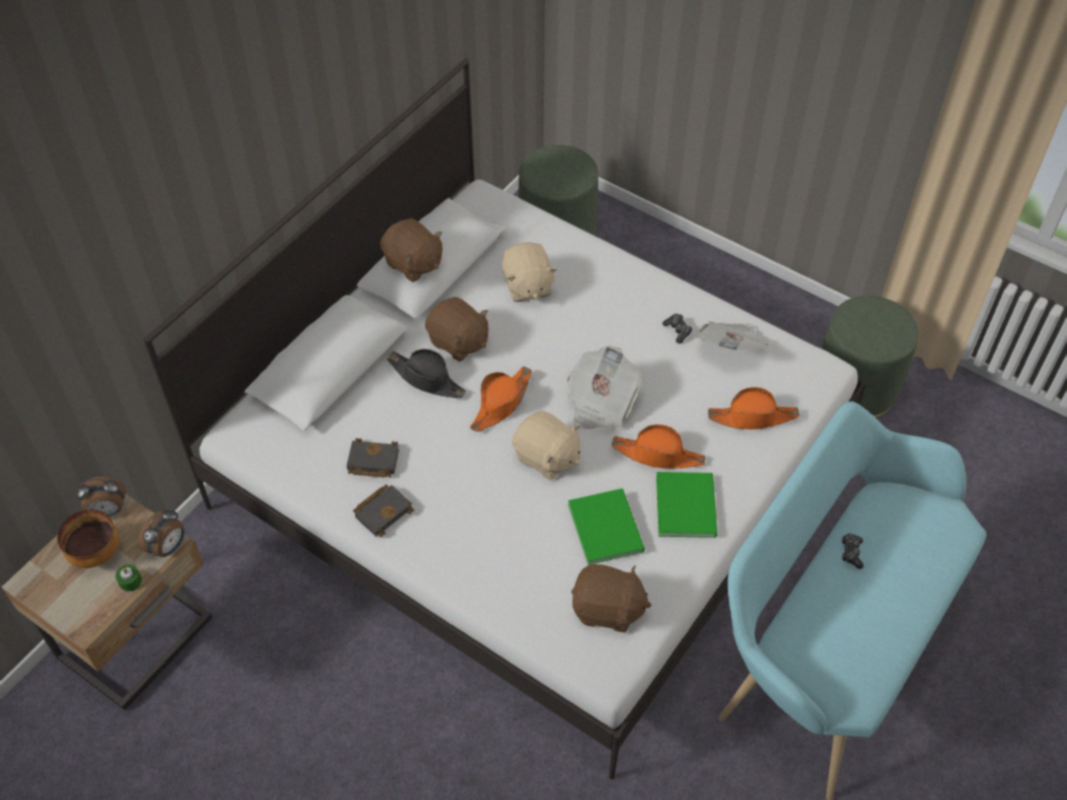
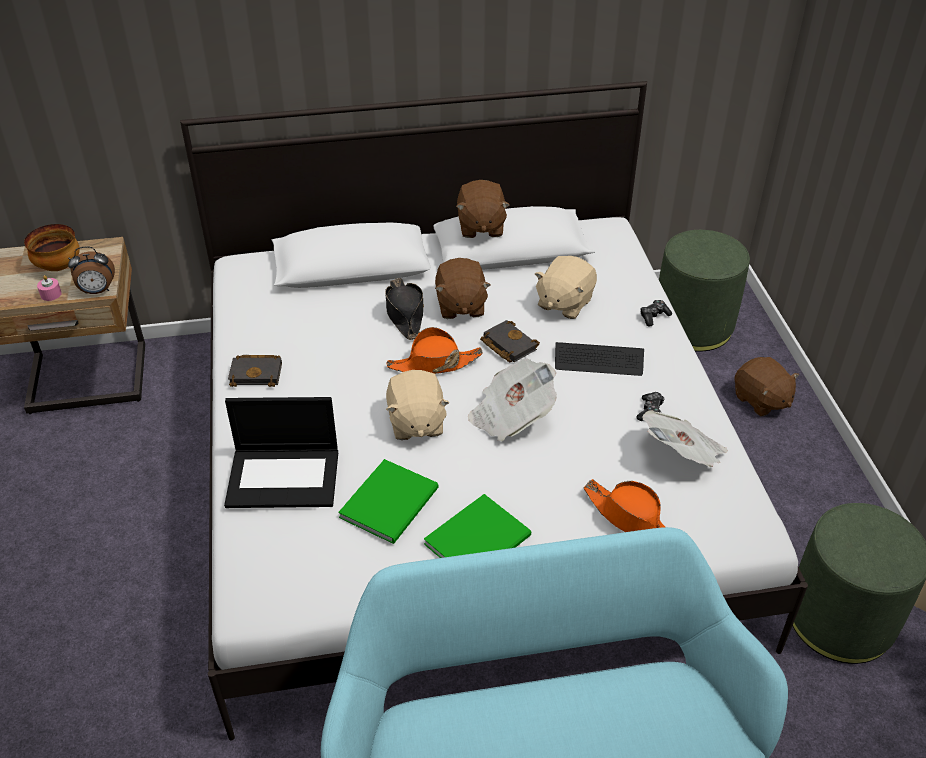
camera: 45 degrees right, 10 degrees down
alarm clock [76,476,126,517] -> none
green candle [116,565,142,592] -> pink candle [37,275,62,301]
black book [347,438,399,477] -> black book moved to [480,320,540,362]
brown plush toy [571,564,652,633] -> brown plush toy moved to [734,357,799,416]
orange hat [612,424,706,469] -> none
game controller [842,533,864,569] -> game controller moved to [640,300,672,326]
none -> laptop [224,397,338,508]
none -> keyboard [555,342,644,376]

